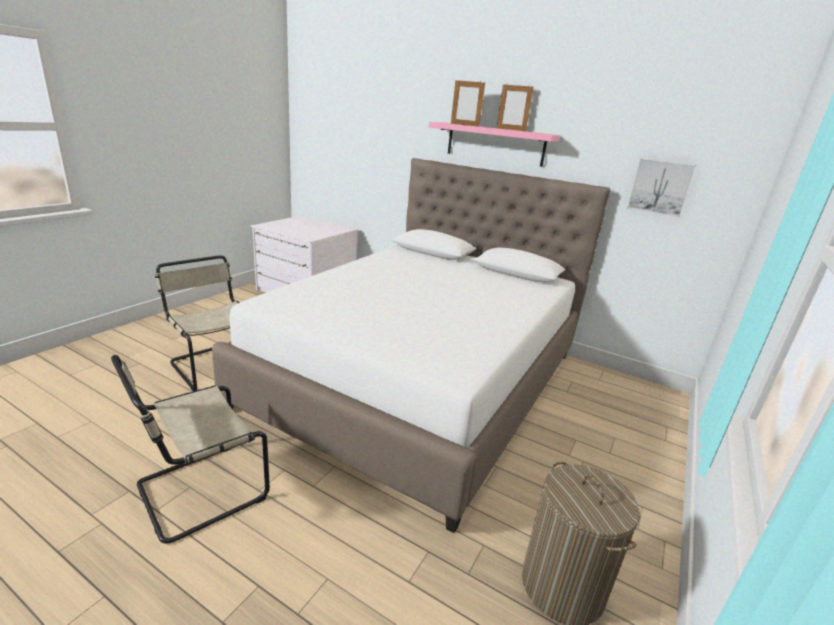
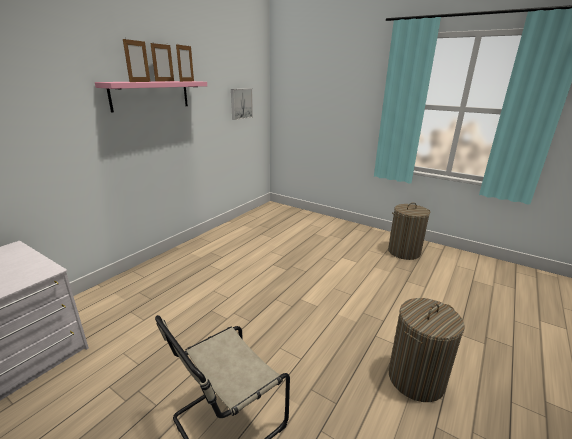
camera: 85 degrees left, 0 degrees up
beige chair [111,355,270,544] -> laundry basket [389,298,465,402]
white bed [212,158,610,533] -> none
none -> picture frame [176,44,194,82]

